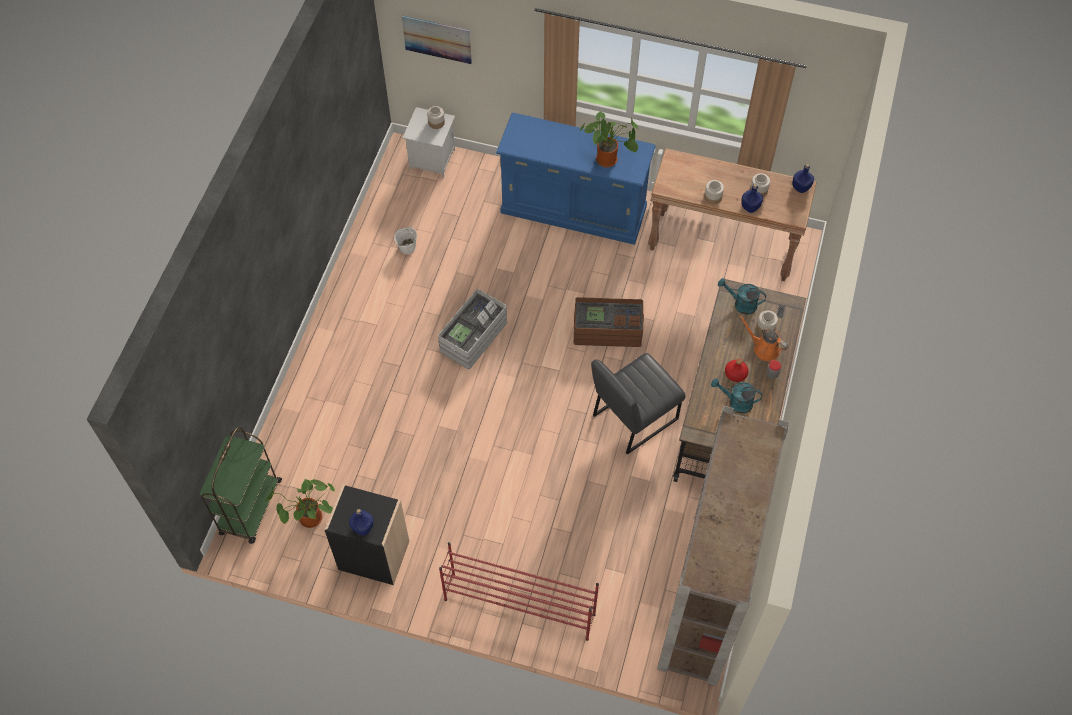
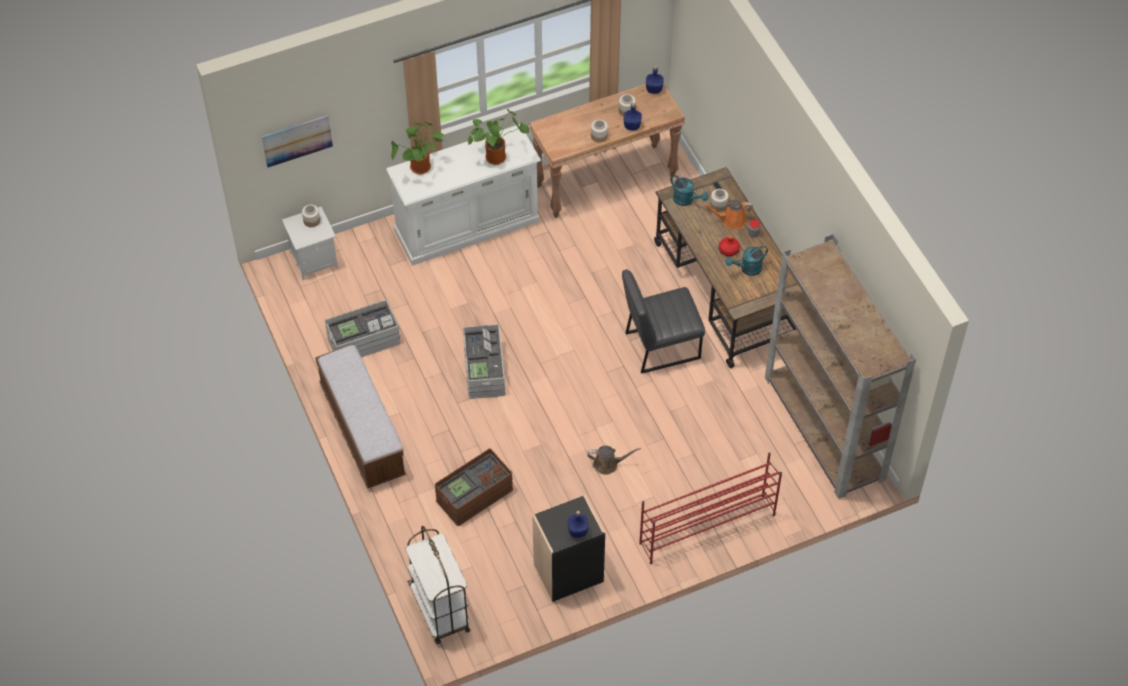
camera: 40 degrees left, 5 degrees down
green cart [200,427,282,544] -> white cart [406,526,470,644]
potted plant [265,479,335,528] -> potted plant moved to [391,122,444,174]
white bucket [394,227,417,254] -> grey storage box [325,300,401,357]
blue cabinet [496,113,656,245] -> white cabinet [386,124,541,266]
brown storage box [574,297,644,347] -> brown storage box moved to [435,449,513,526]
grey chair [591,353,686,455] -> grey chair turned 60 degrees clockwise [622,269,705,374]
turquoise watering can [718,278,766,314] -> turquoise watering can turned 120 degrees counterclockwise [670,175,709,206]
none -> bench [315,344,406,489]
none -> brown watering can [587,445,641,475]

